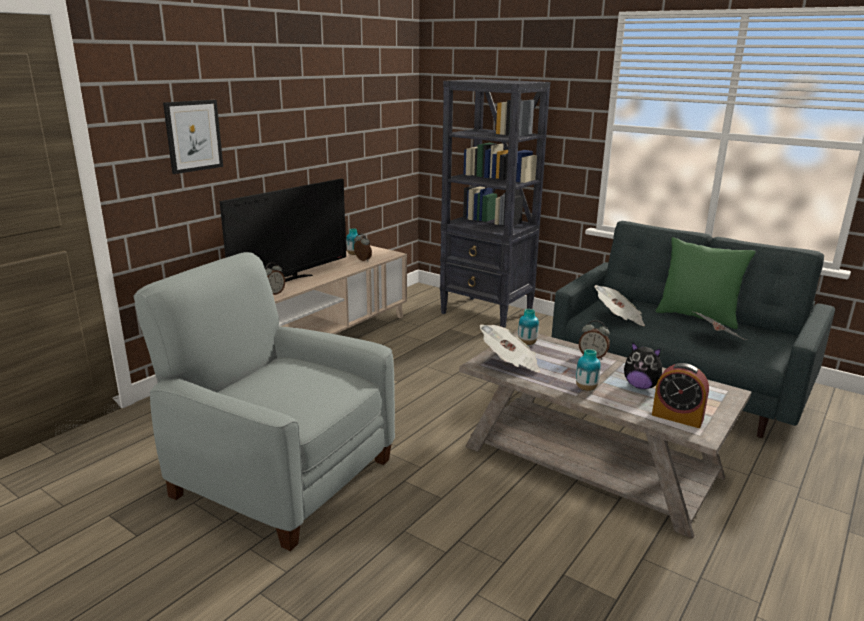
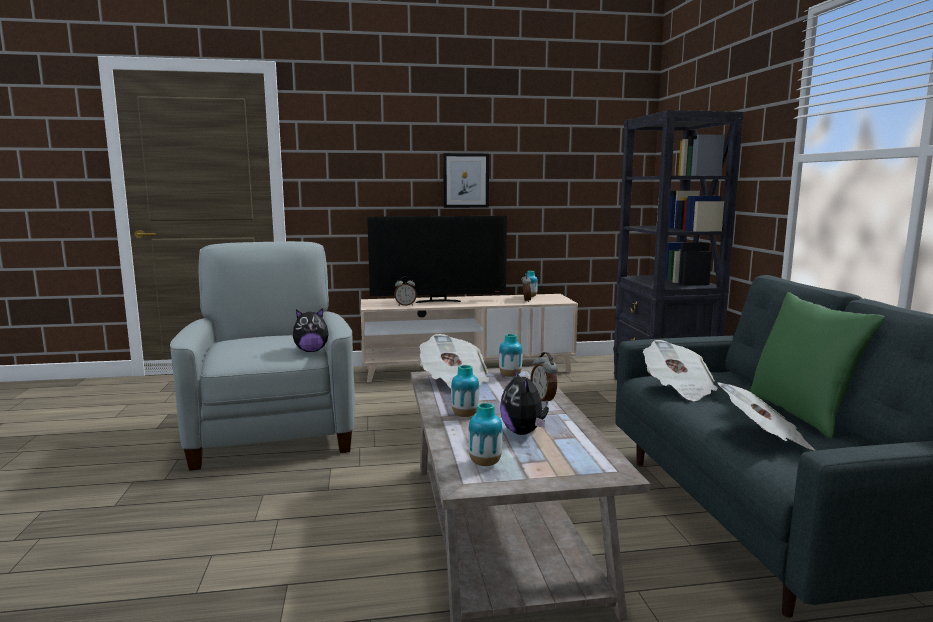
camera: 45 degrees right, 10 degrees down
picture [163,100,223,174] -> picture moved to [443,153,489,208]
alarm clock [652,363,709,428] -> vase [468,403,503,466]
none -> plush toy [293,308,329,352]

